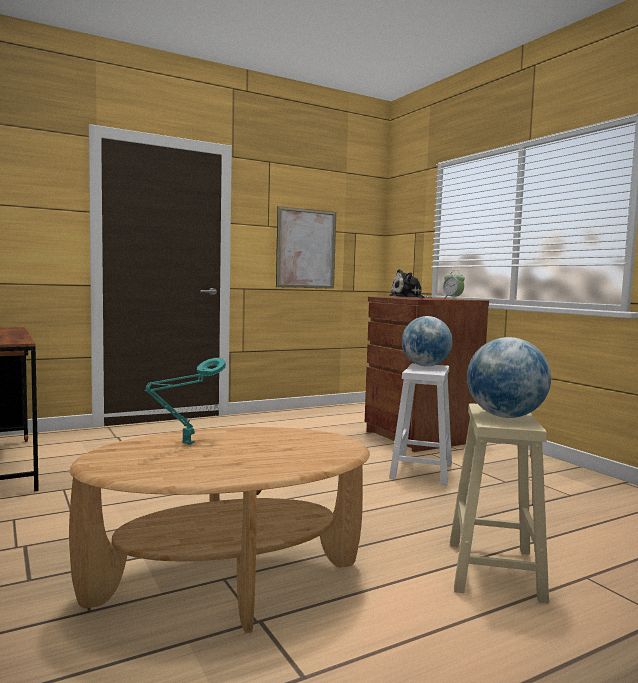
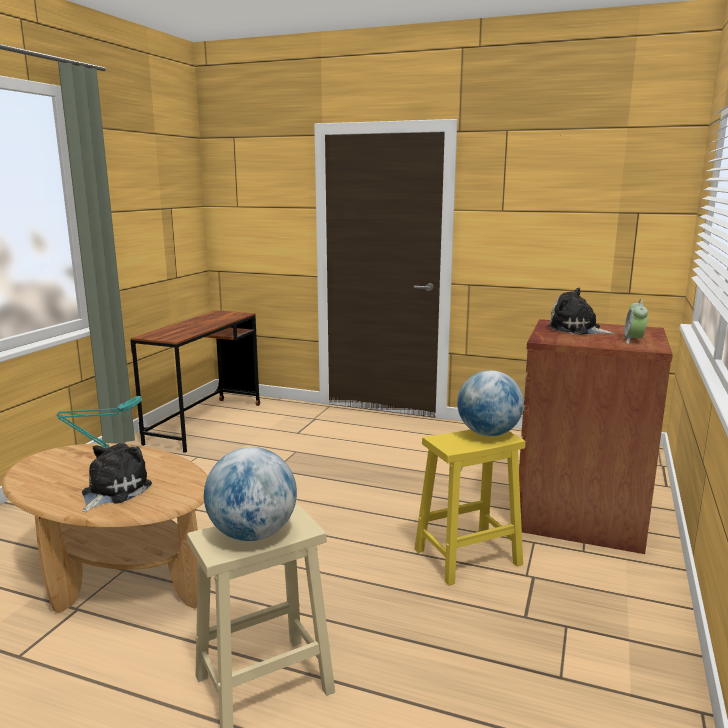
camera: 50 degrees right, 10 degrees up
picture [276,206,336,289] -> none
white stool [389,363,452,485] -> yellow stool [414,429,525,586]
none -> plush toy [82,443,152,512]

